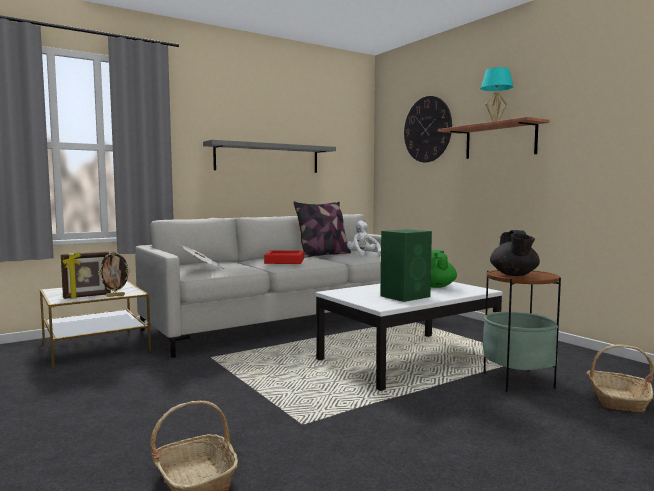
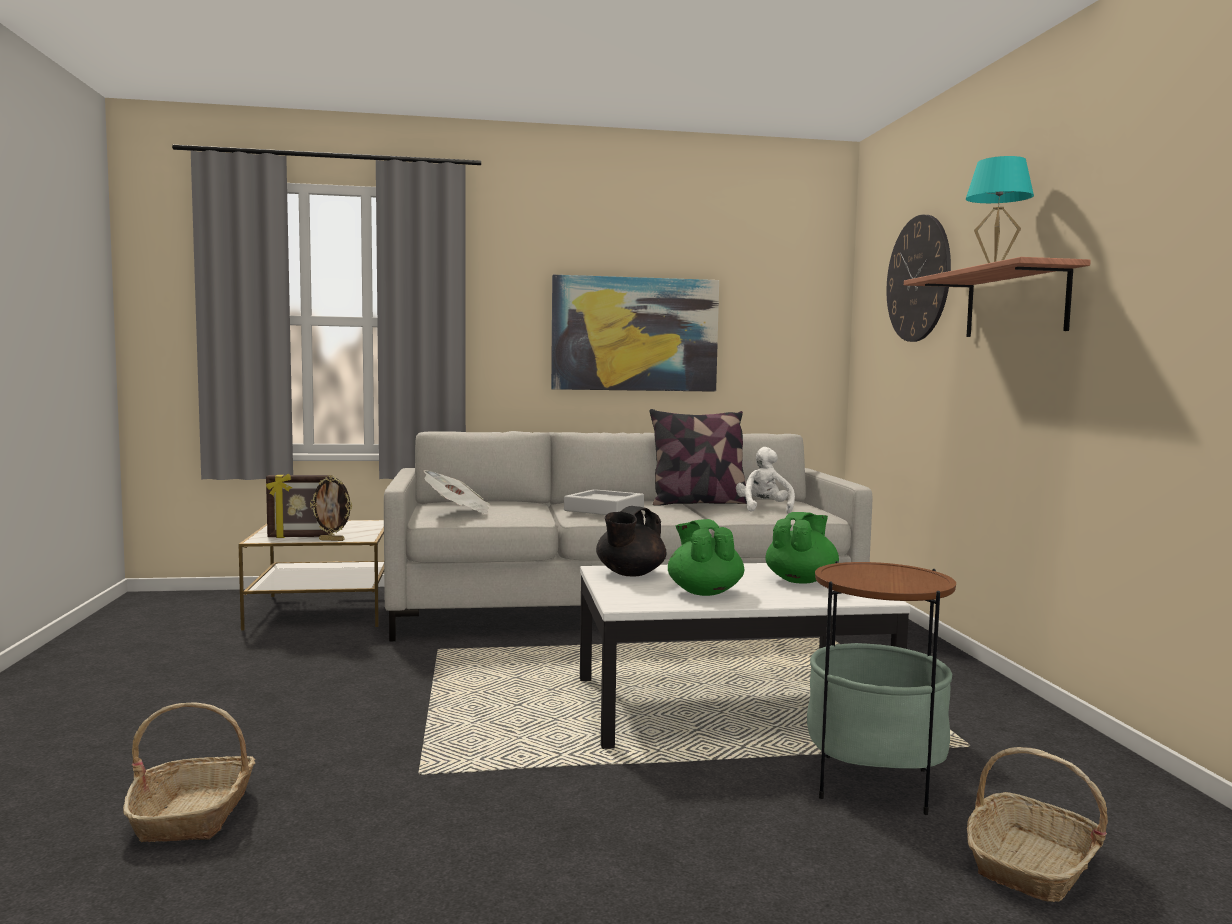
camera: 25 degrees right, 0 degrees up
grey shelf [203,140,336,173] -> picture [551,275,719,392]
red tray [264,250,304,264] -> grey tray [564,489,644,515]
green speaker [381,229,432,302] -> green teapot [668,519,745,596]
black teapot [490,230,540,276] -> black teapot moved to [596,506,666,576]

